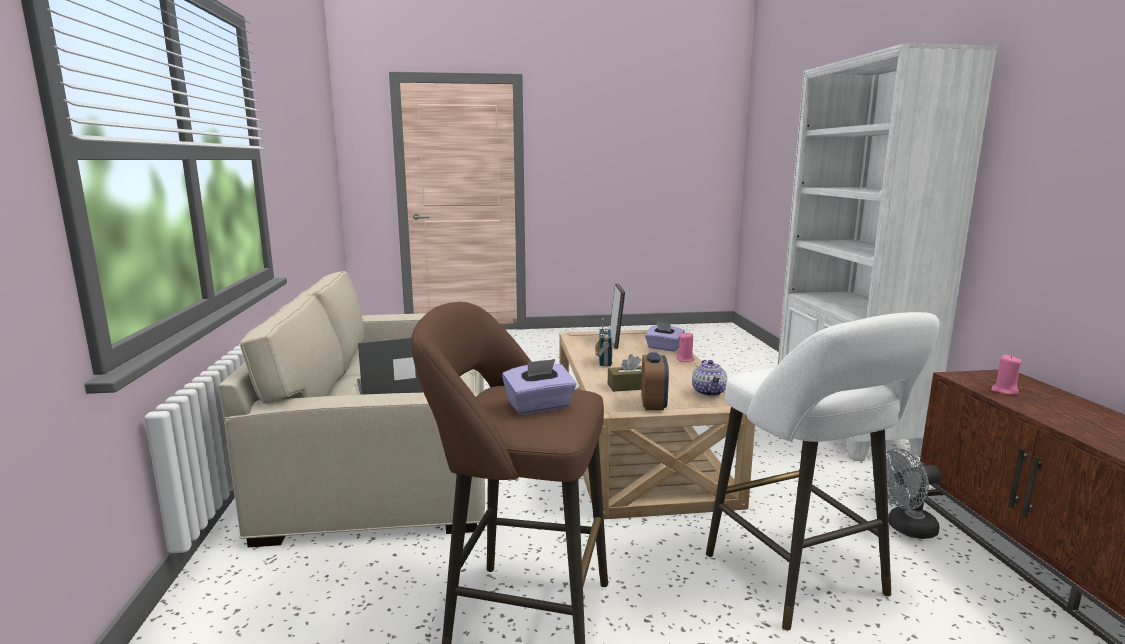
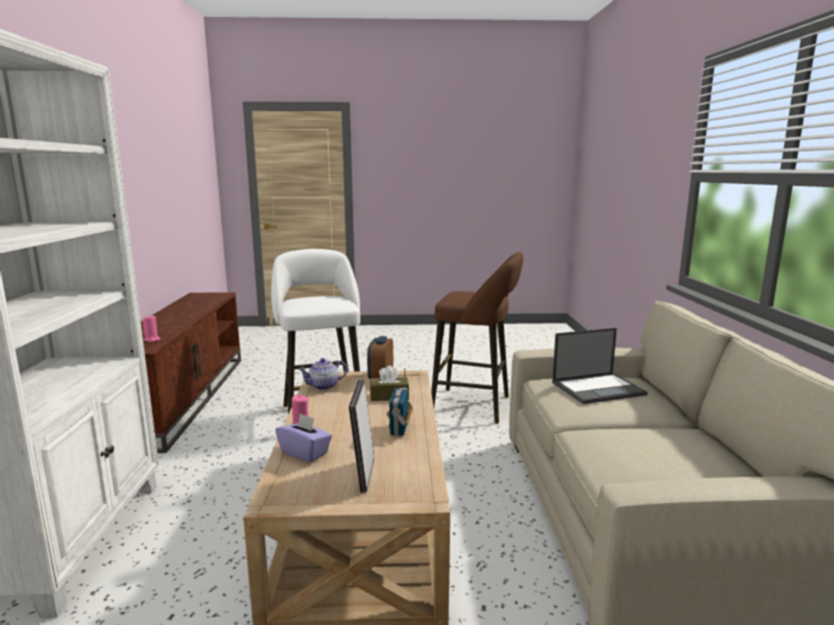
camera: 175 degrees left, 0 degrees up
purple tissue box [502,359,576,415] -> none
teapot [692,360,728,397] -> teapot turned 120 degrees counterclockwise [298,358,347,390]
grey fan [886,448,941,539] -> none

